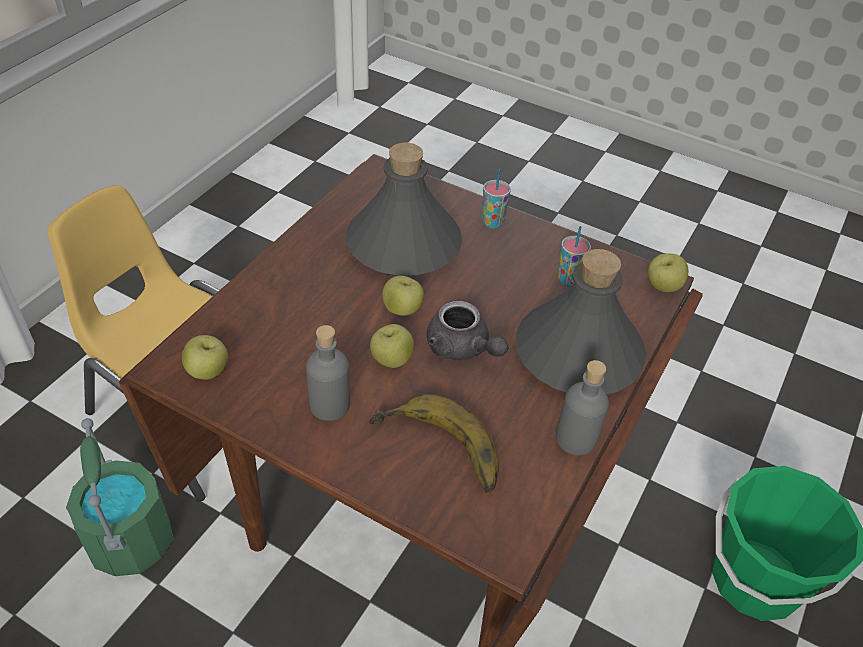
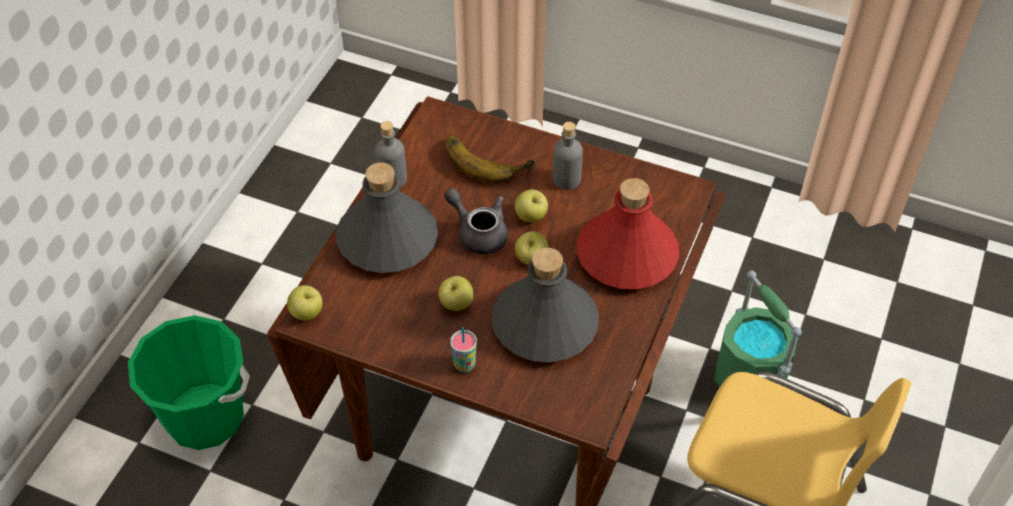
camera: 175 degrees right, 5 degrees up
apple [182,335,228,380] -> apple moved to [438,276,473,311]
cup [558,226,591,287] -> none
none -> red bottle [577,178,679,289]

